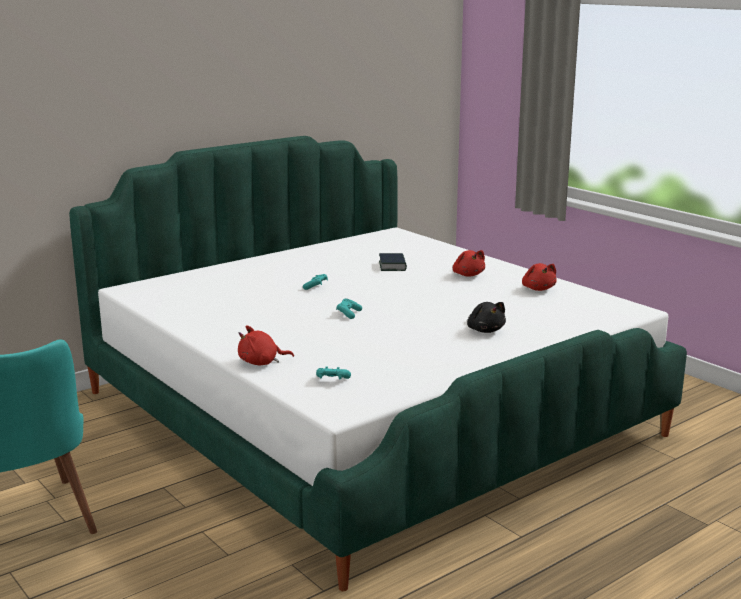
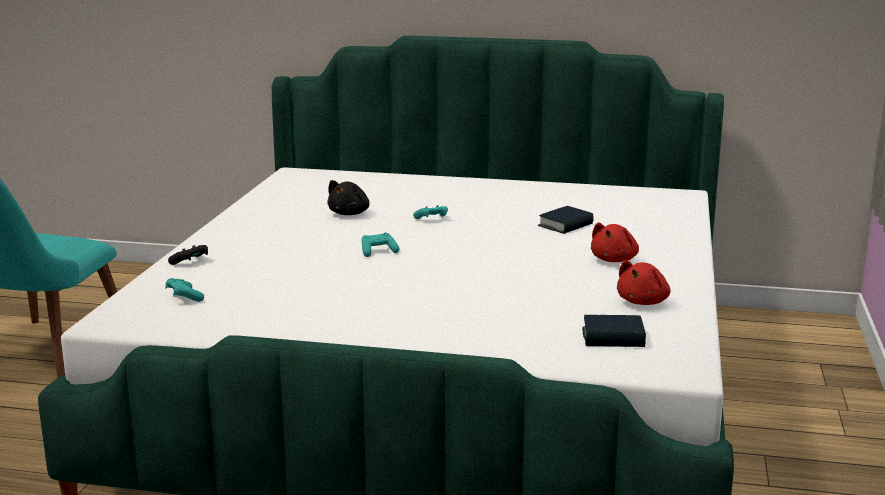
camera: 50 degrees right, 0 degrees up
red plush toy [238,325,294,365] -> black game controller [168,245,208,265]
black plush toy [467,302,506,333] -> black plush toy moved to [327,180,370,215]
none -> book [582,315,646,347]

